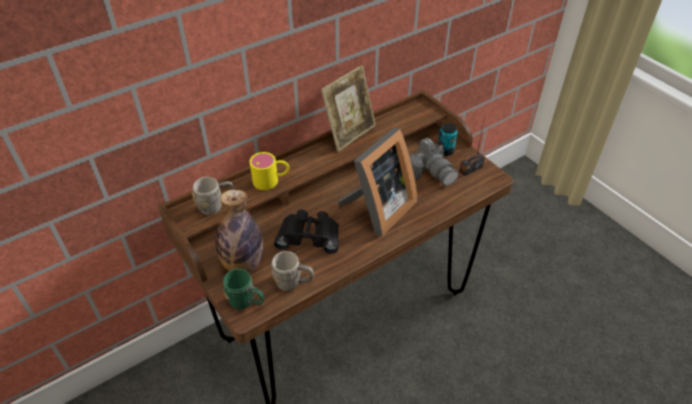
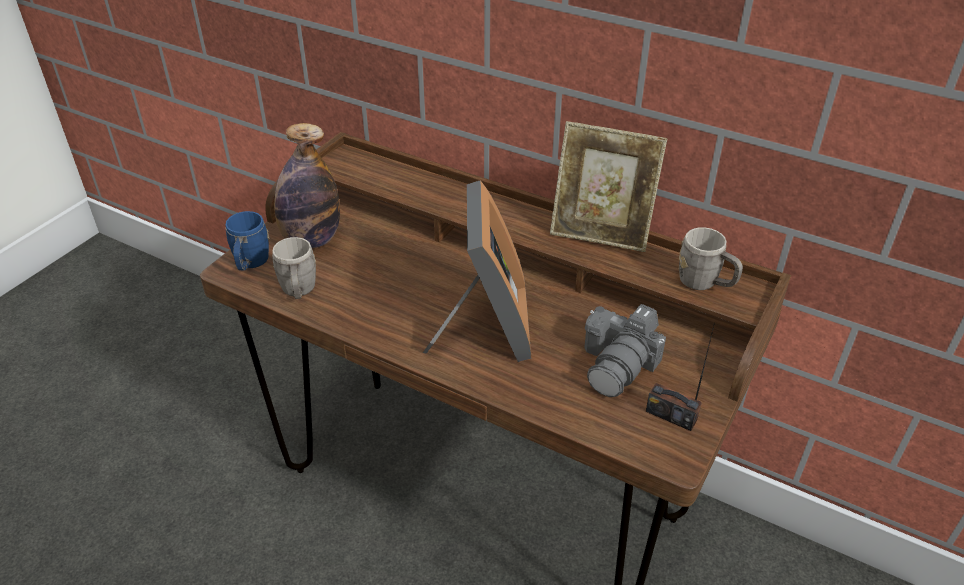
camera: 65 degrees right, 5 degrees down
grey mug [192,177,234,215] -> grey mug moved to [679,227,743,290]
green mug [223,269,265,309] -> blue mug [226,211,269,270]
yellow mug [250,152,289,190] -> none
black binoculars [274,210,339,254] -> none
picture frame [338,128,417,237] -> picture frame turned 105 degrees counterclockwise [423,180,531,362]
can [438,123,458,156] -> none

